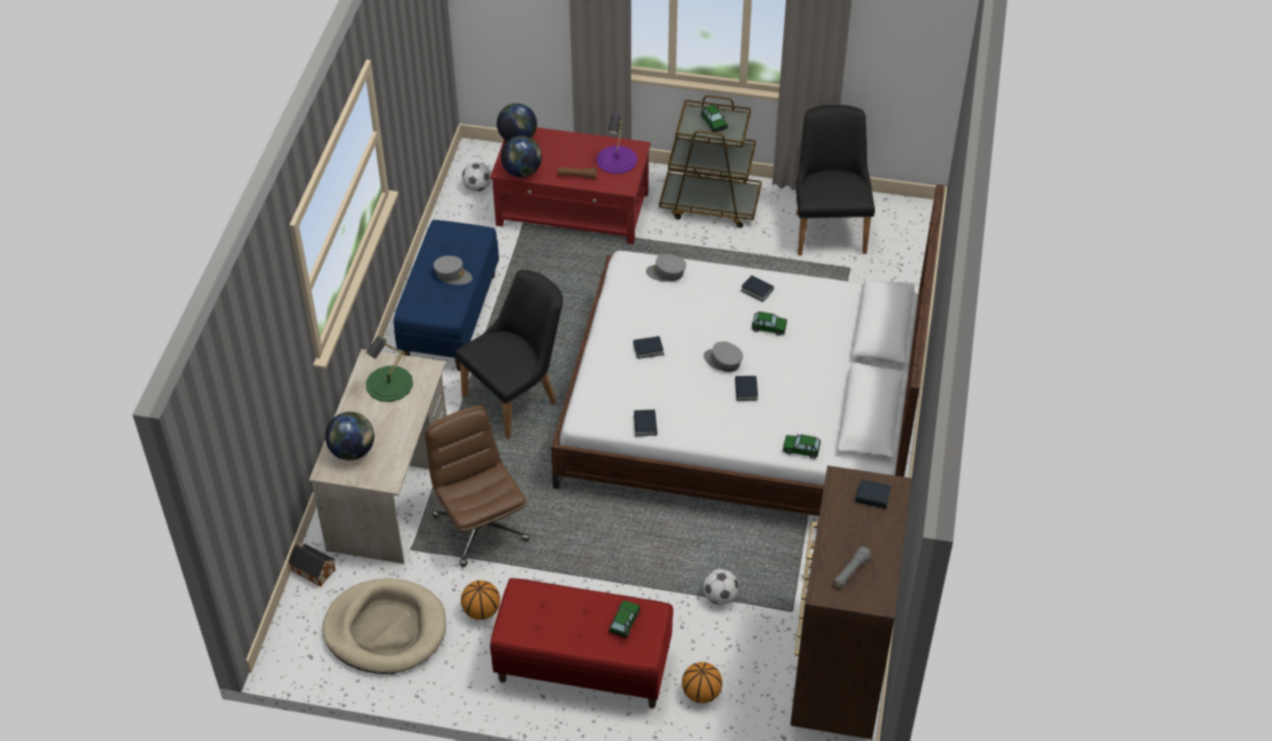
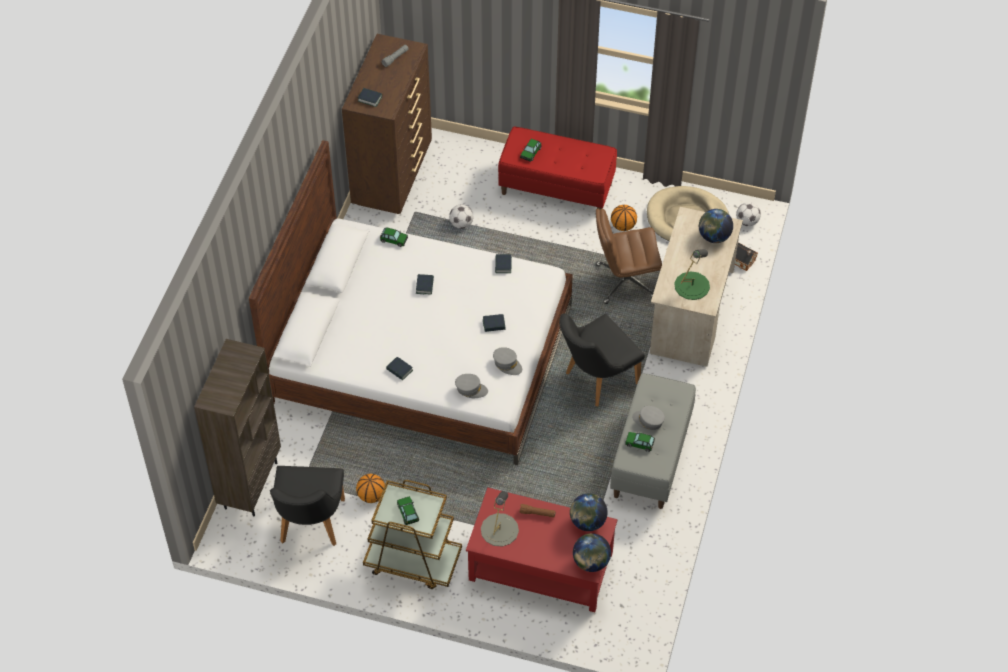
camera: 175 degrees left, 5 degrees up
blue bench [394,220,499,371] -> grey bench [610,373,696,509]
brown office chair [425,405,530,567] -> brown office chair turned 105 degrees clockwise [596,208,662,304]
football [462,162,491,192] -> football moved to [736,202,761,226]
purple table lamp [596,113,638,174] -> grey table lamp [481,491,519,547]
basketball [682,662,722,703] -> basketball moved to [356,474,385,503]
grey cap [704,341,743,372] -> grey cap moved to [493,347,522,375]
toy car [752,311,787,336] -> toy car moved to [625,432,655,452]
none -> brown bookcase [194,339,281,517]

